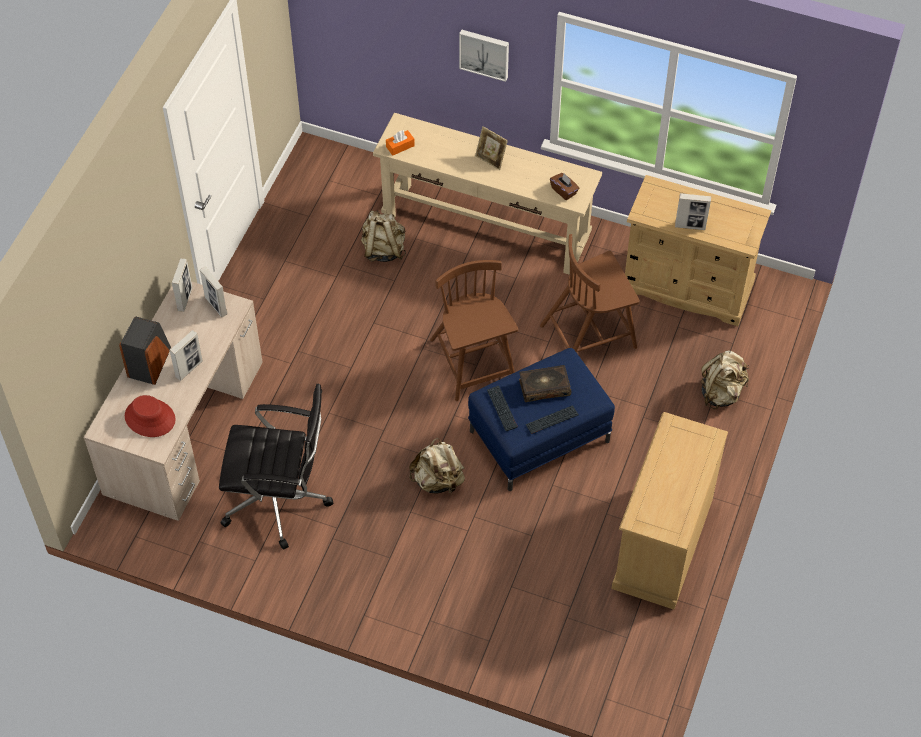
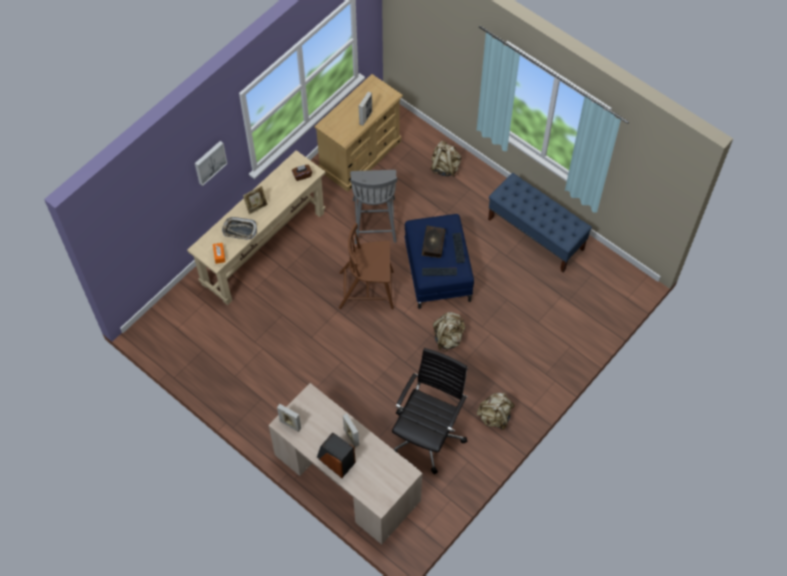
camera: 70 degrees left, 5 degrees up
red hat [125,395,175,437] -> none
picture frame [200,266,228,317] -> none
beige backpack [361,210,406,262] -> beige backpack moved to [477,393,515,430]
brown chair [540,234,640,352] -> grey chair [350,170,397,244]
beige dresser [611,412,728,610] -> blue bench [488,173,592,272]
none -> tray [222,217,257,240]

